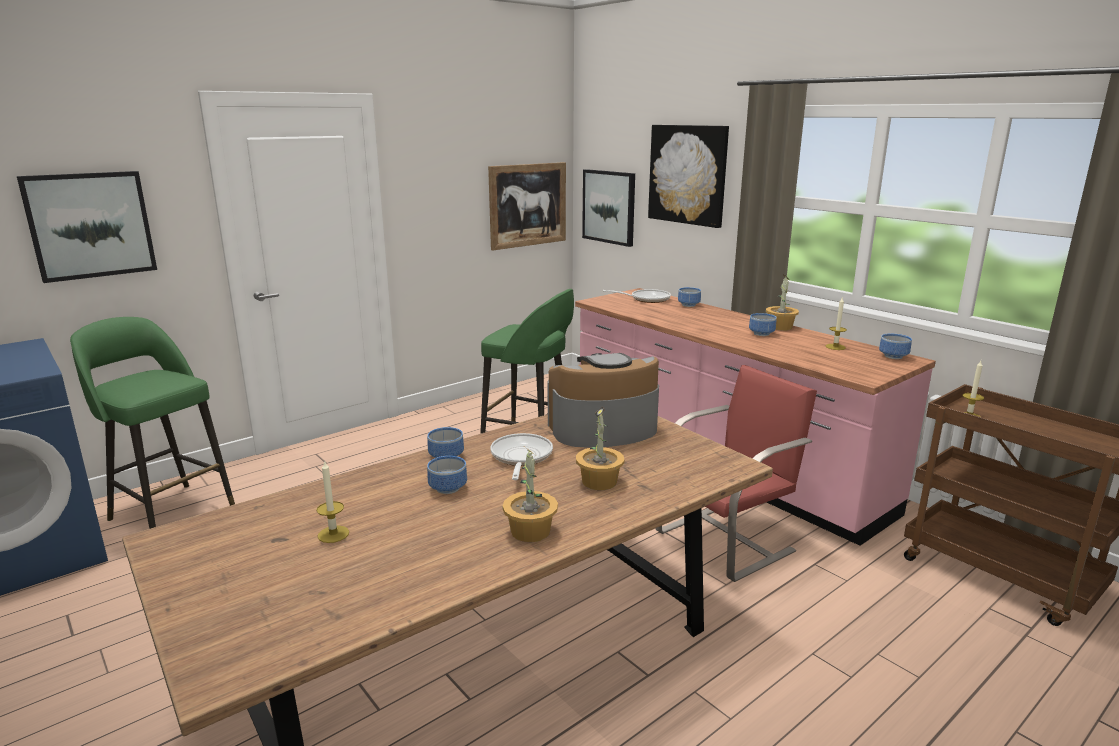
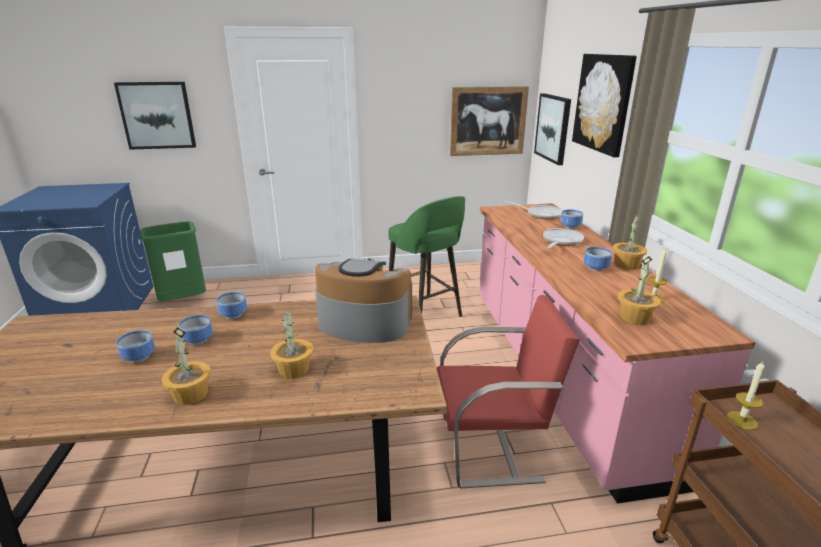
camera: 30 degrees right, 5 degrees up
green stool [70,317,235,529] -> green trash can [140,221,206,301]
candle [317,460,349,543] -> none
frying pan [490,433,553,480] -> frying pan moved to [543,228,584,249]
bowl [879,334,912,359] -> bowl moved to [116,330,155,362]
none -> potted plant [617,256,661,325]

